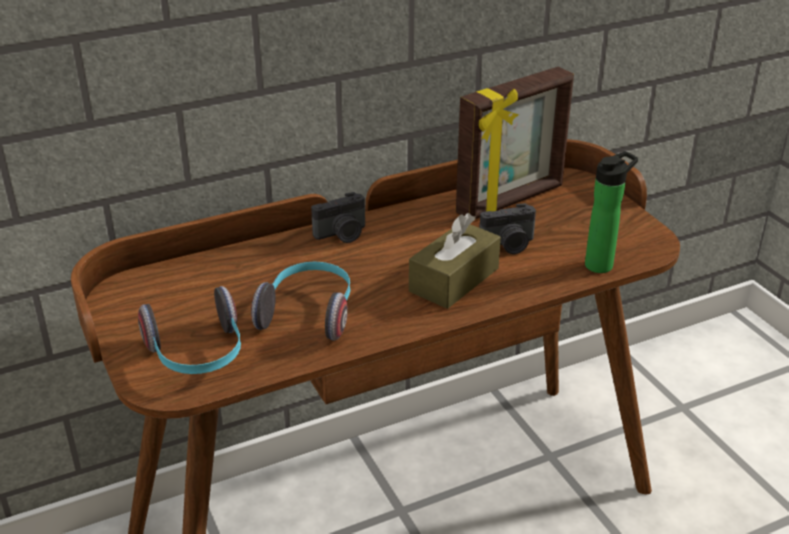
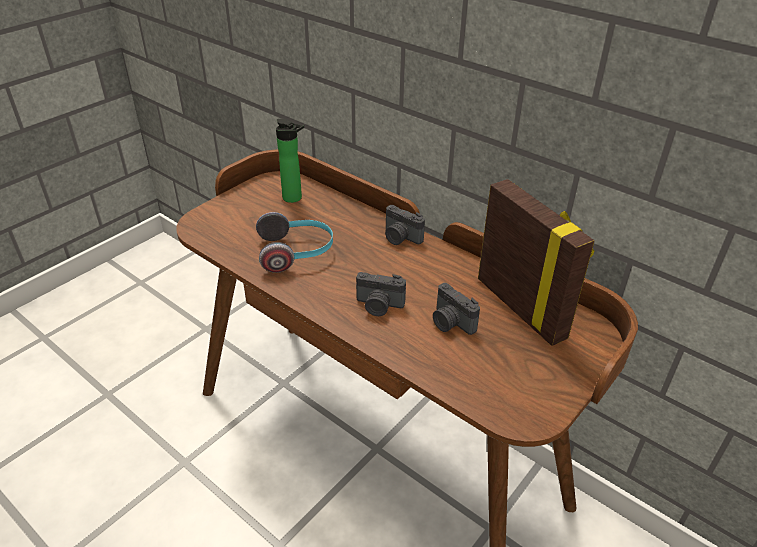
camera: 65 degrees right, 5 degrees up
headphones [138,286,241,374] -> none
brown tissue box [409,213,501,309] -> camera [356,272,406,316]
picture frame [456,67,574,219] -> picture frame turned 150 degrees counterclockwise [478,179,595,346]
bottle [585,151,638,273] -> bottle moved to [276,119,304,203]

